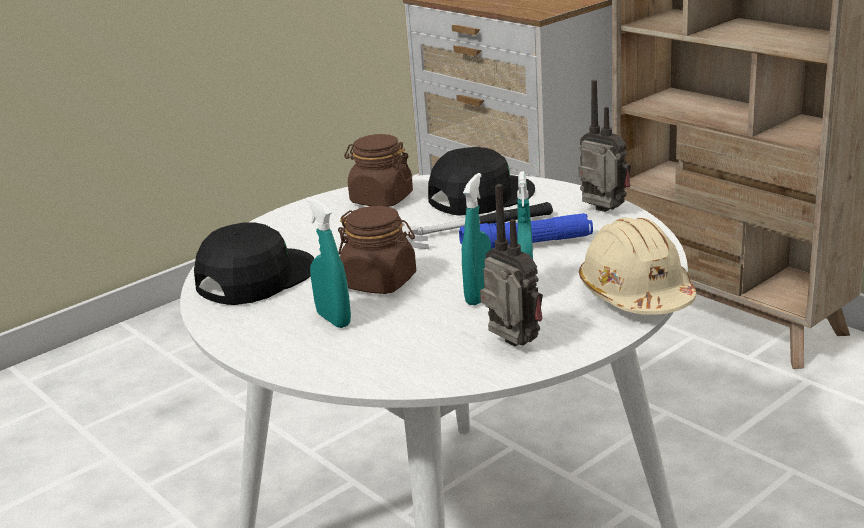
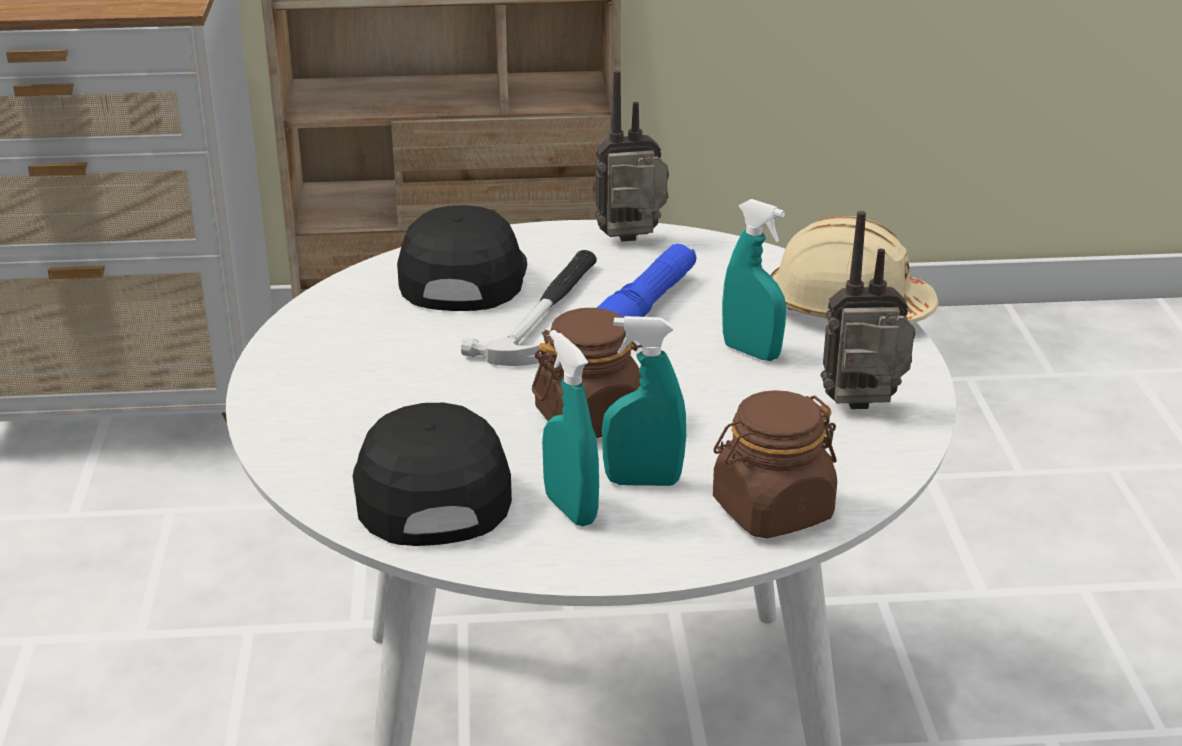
camera: 55 degrees left, 5 degrees up
brown jar [344,134,413,207] -> brown jar moved to [713,390,837,538]
turquoise spray bottle [462,173,491,305] -> turquoise spray bottle moved to [542,330,599,527]

